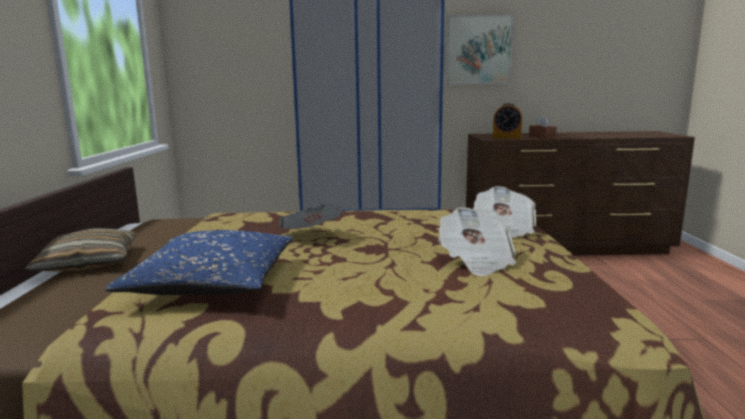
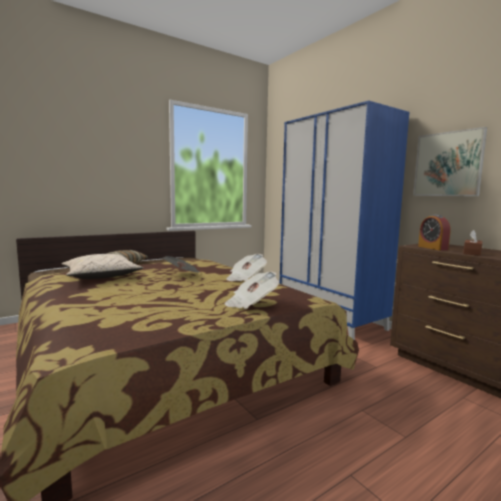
camera: 55 degrees right, 5 degrees down
blue pillow [105,230,293,295] -> beige pillow [62,254,143,279]
newspaper [438,207,517,276] -> newspaper moved to [226,254,267,281]

